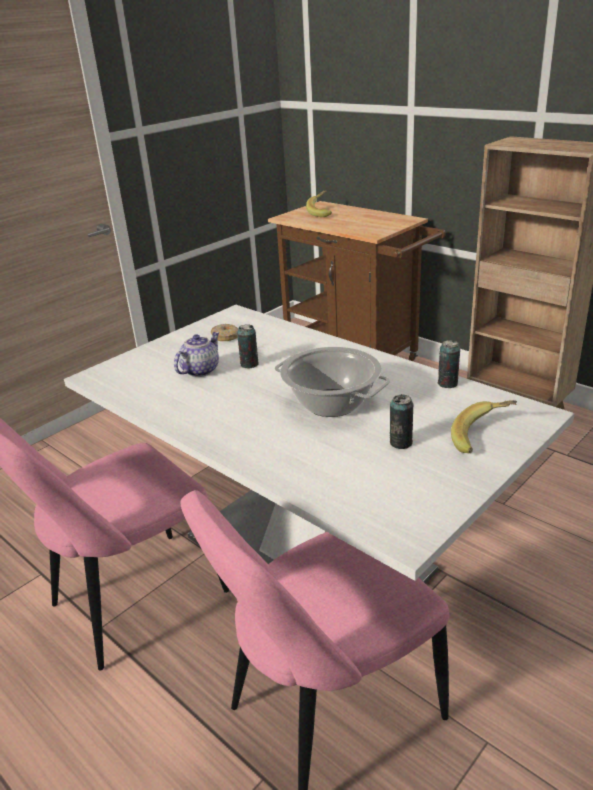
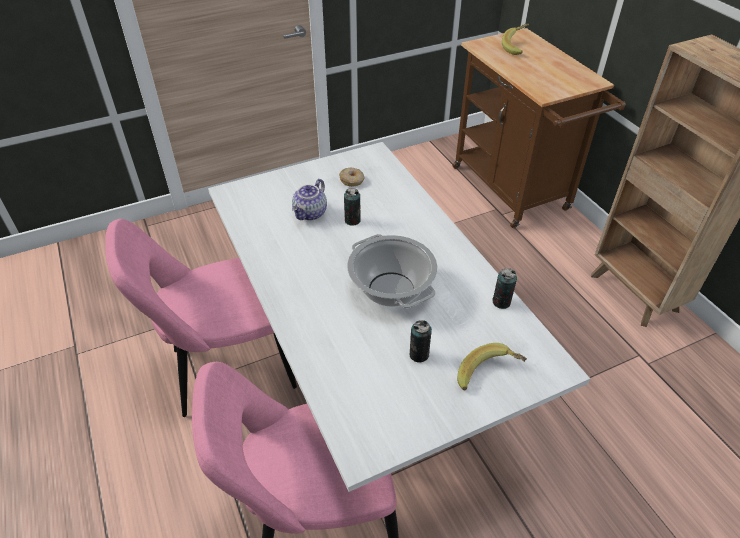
camera: 20 degrees right, 15 degrees up
teapot [174,332,220,377] -> teapot turned 150 degrees clockwise [292,179,327,221]

